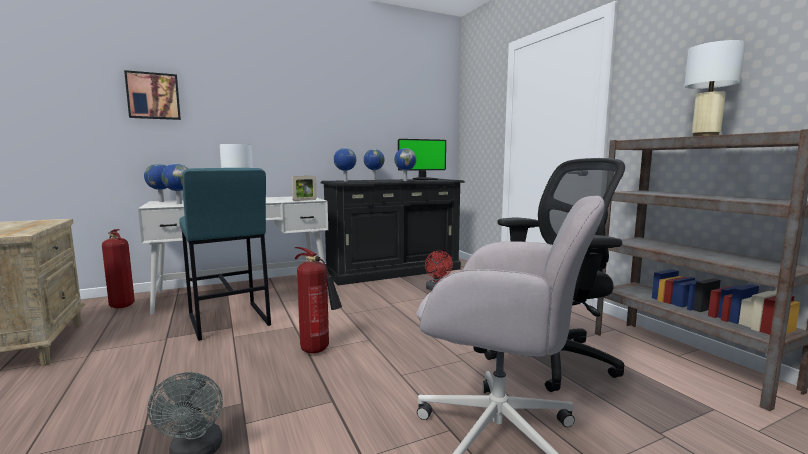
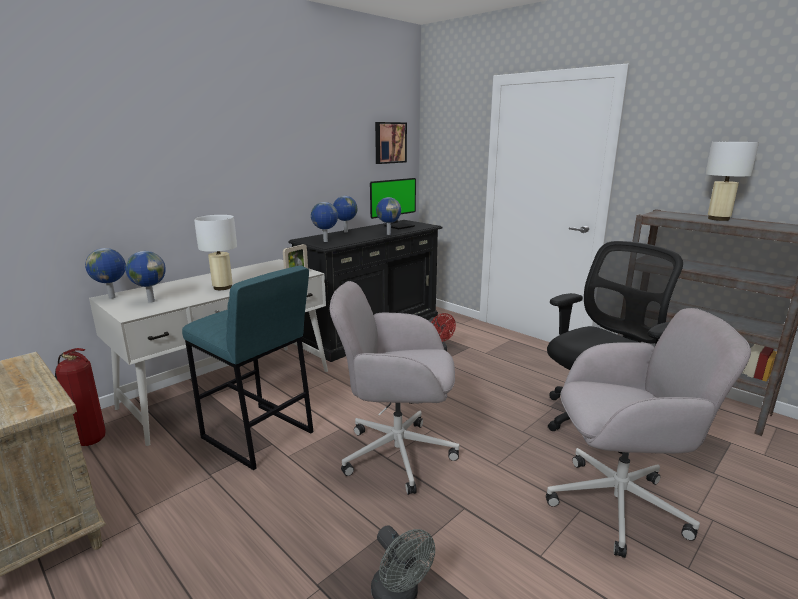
camera: 20 degrees left, 10 degrees up
picture [124,70,181,120] -> picture moved to [375,122,407,164]
fire extinguisher [295,247,342,353] -> grey office chair [330,281,459,495]

